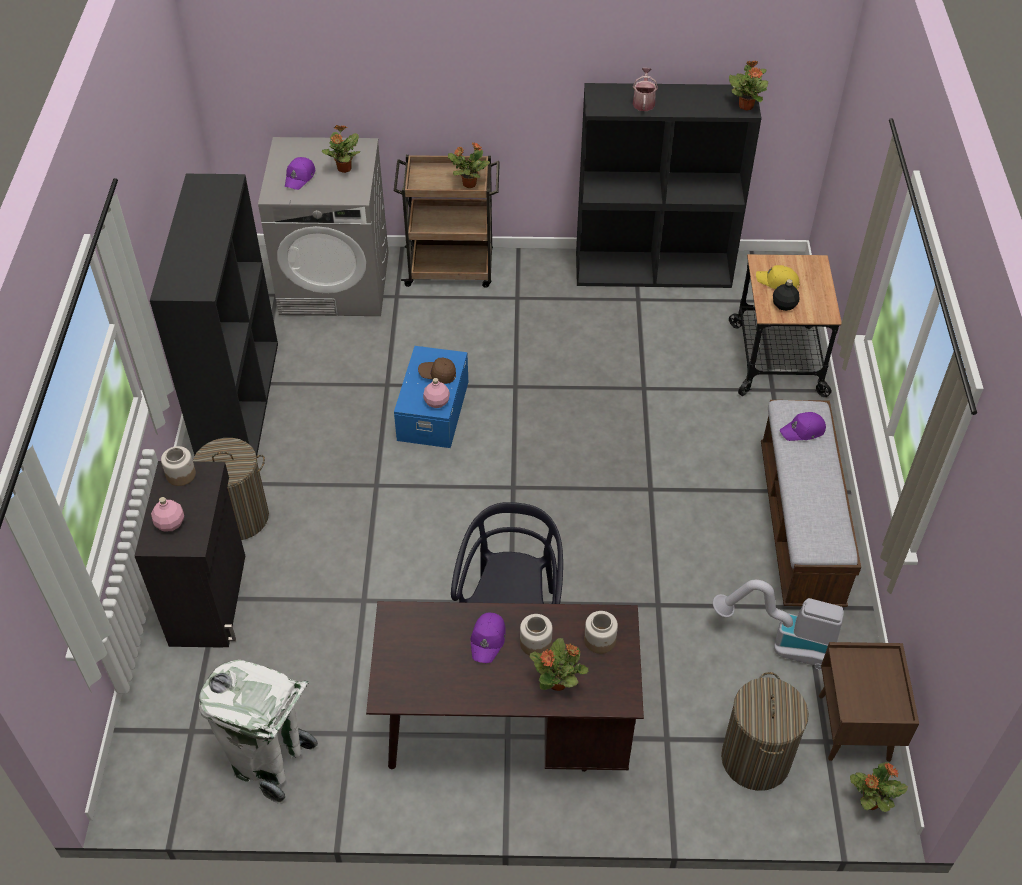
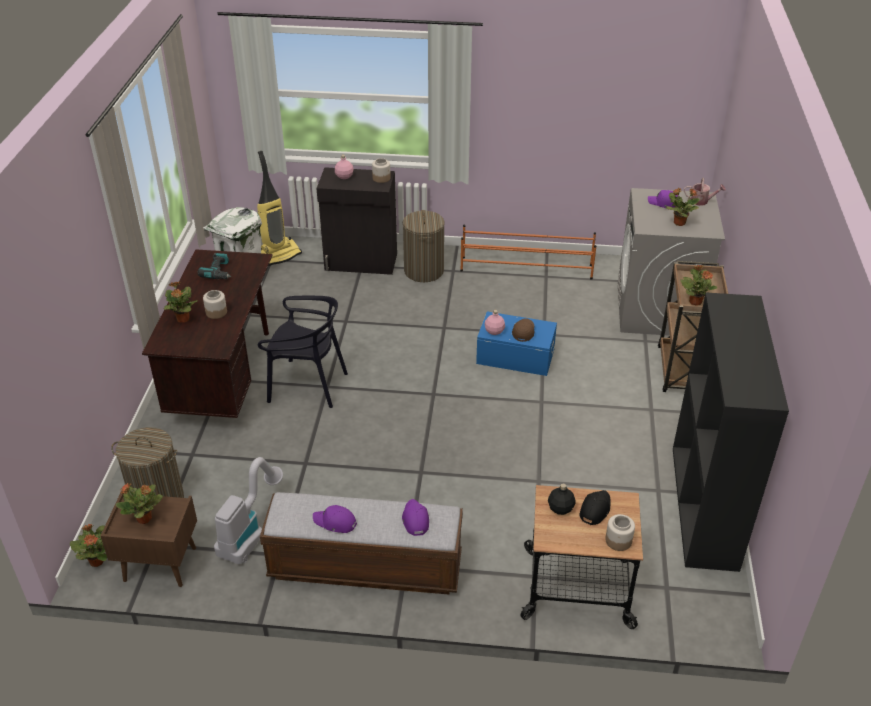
camera: 95 degrees right, 10 degrees down
black bookcase [150,174,278,457] -> orange shoe rack [460,225,596,279]
purple cap [470,613,505,663] -> purple cap moved to [313,505,357,533]
jar [584,611,618,654] -> jar moved to [605,514,635,551]
watering can [633,68,658,111] -> watering can moved to [684,178,726,206]
potted plant [729,61,768,110] -> potted plant moved to [116,483,163,524]
yellow cap [756,265,800,289] -> black cap [579,490,611,525]
none -> power drill [198,253,231,279]
none -> vacuum cleaner [257,151,302,266]

